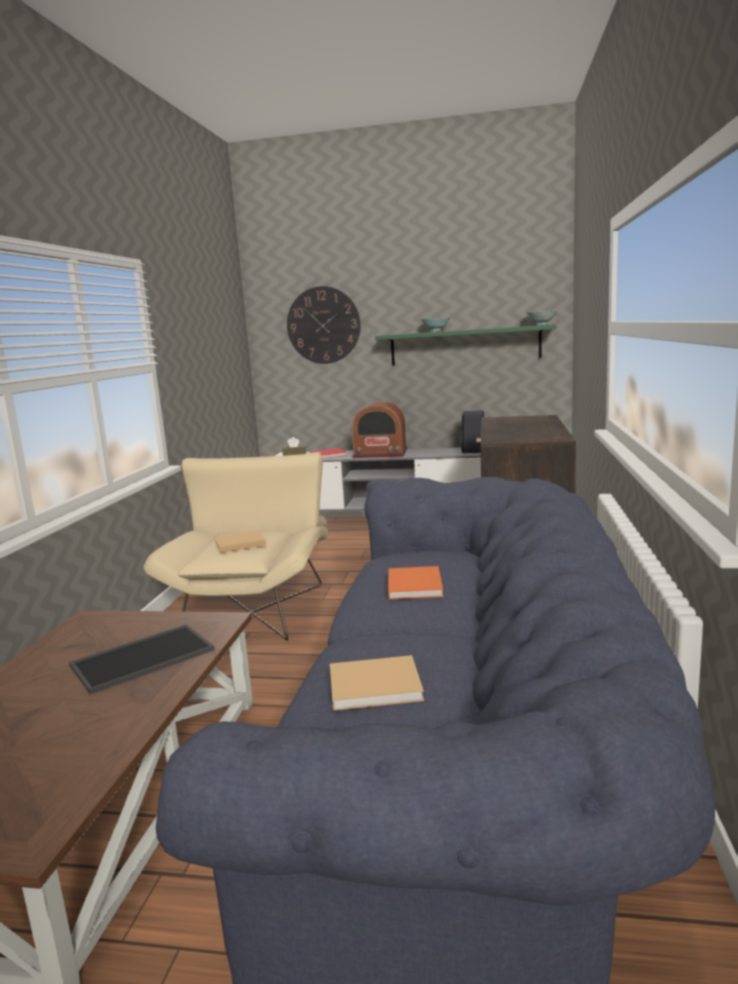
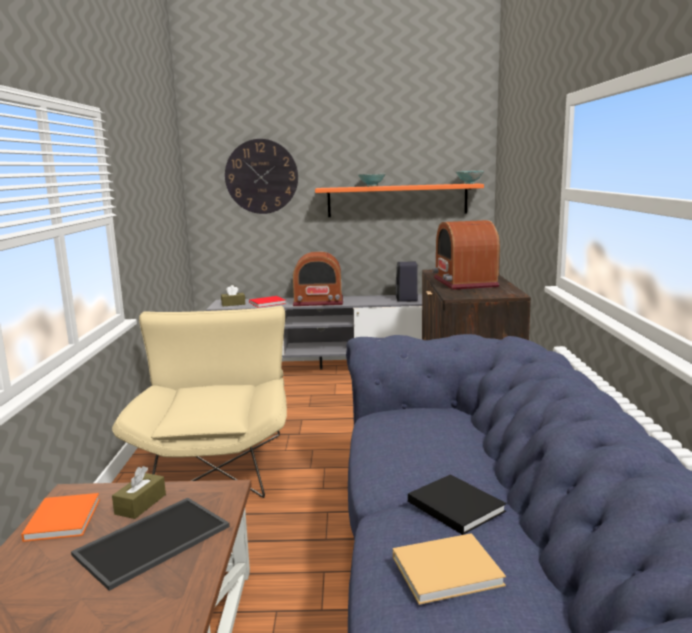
camera: 10 degrees left, 0 degrees up
beige book [214,530,266,553] -> none
green shelf [375,325,557,366] -> orange shelf [315,183,484,217]
orange book [388,566,443,599] -> orange book moved to [21,493,100,542]
none -> brown tissue box [112,466,166,519]
none -> black book [408,474,506,535]
none -> radio [432,220,500,290]

